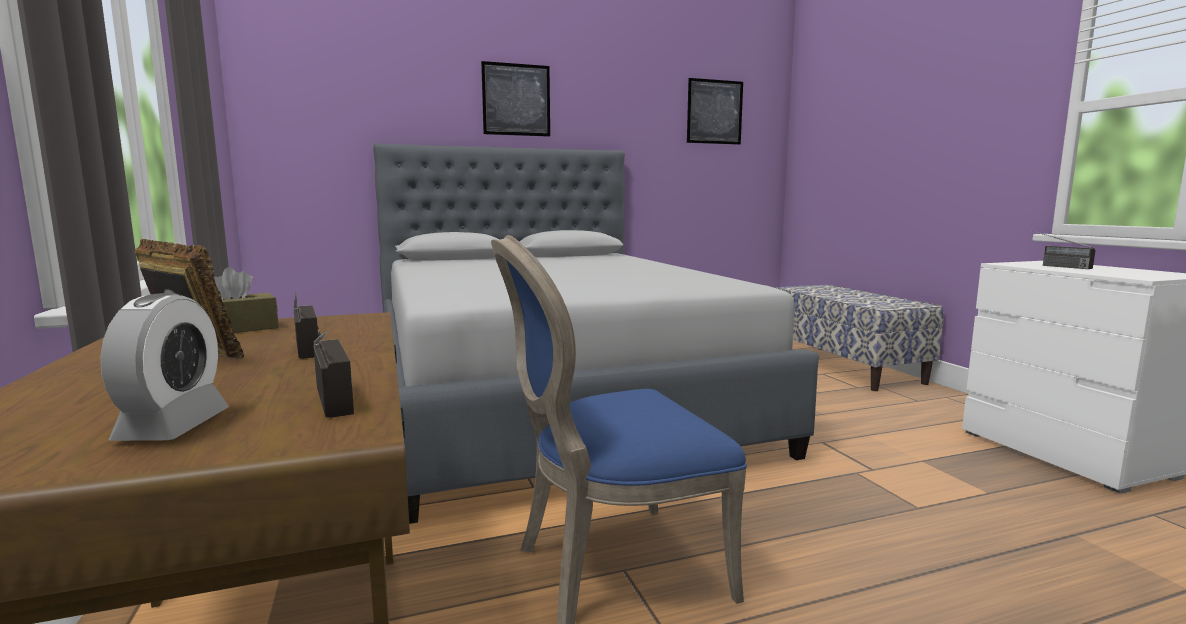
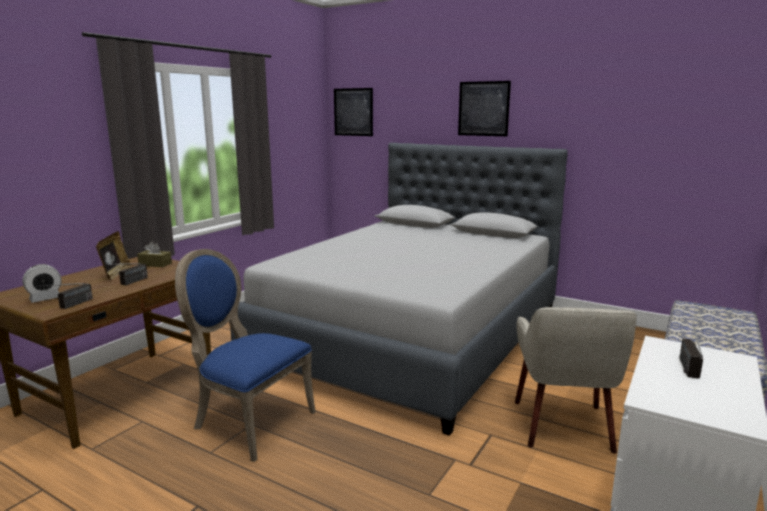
camera: 50 degrees right, 5 degrees up
picture [687,78,743,145] -> picture moved to [334,88,373,136]
none -> beige armchair [515,307,637,454]

